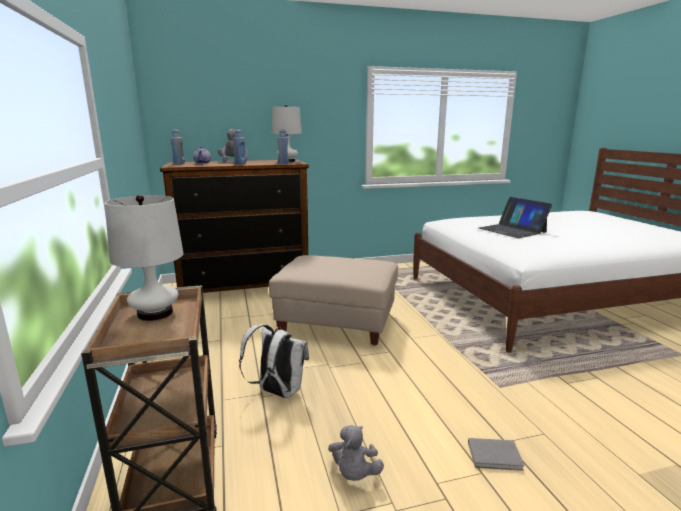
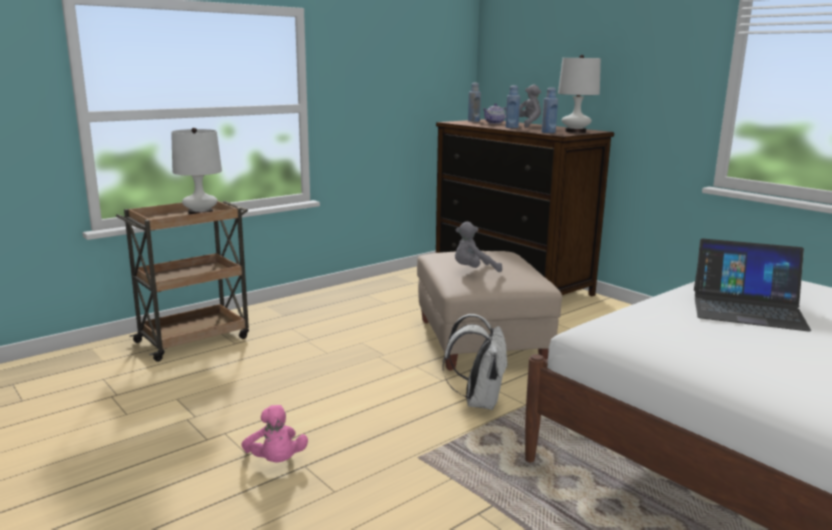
camera: 65 degrees right, 0 degrees up
white backpack [239,324,309,398] -> white backpack moved to [442,314,508,410]
grey plush toy [328,425,384,481] -> grey plush toy moved to [455,222,502,272]
grey book [468,438,525,471] -> pink plush toy [241,405,308,462]
laptop [479,197,552,238] -> laptop turned 105 degrees counterclockwise [694,238,811,331]

